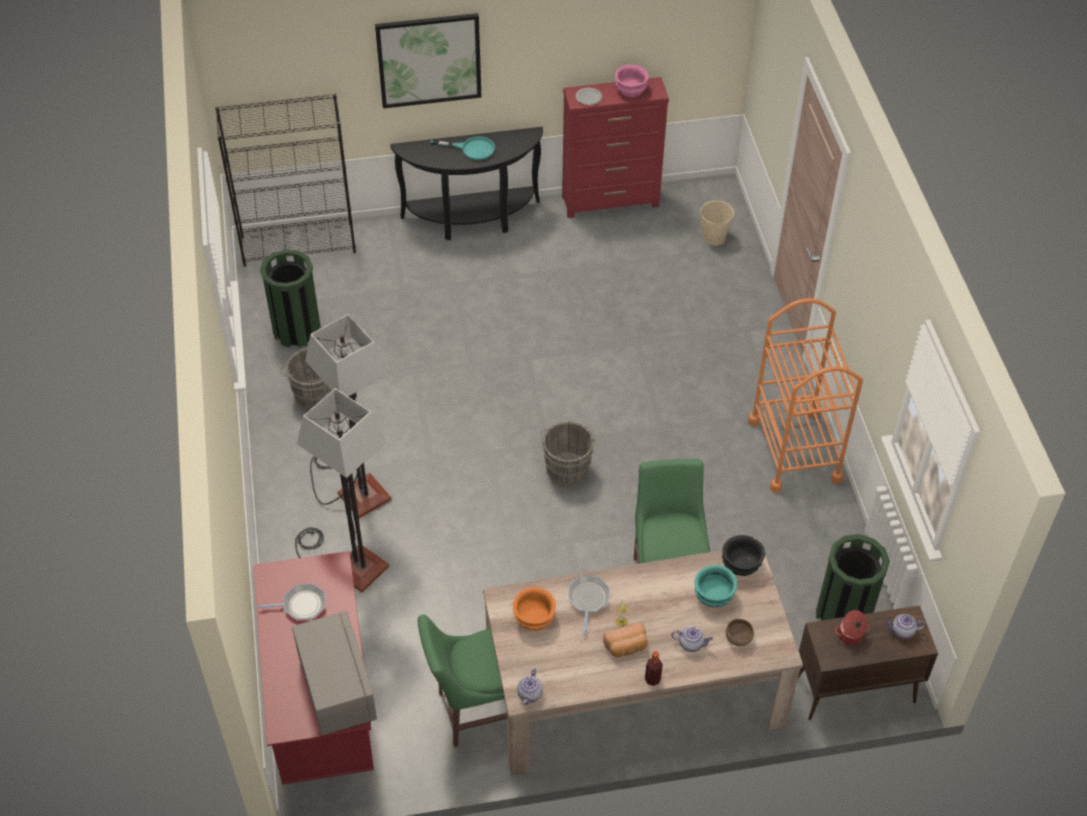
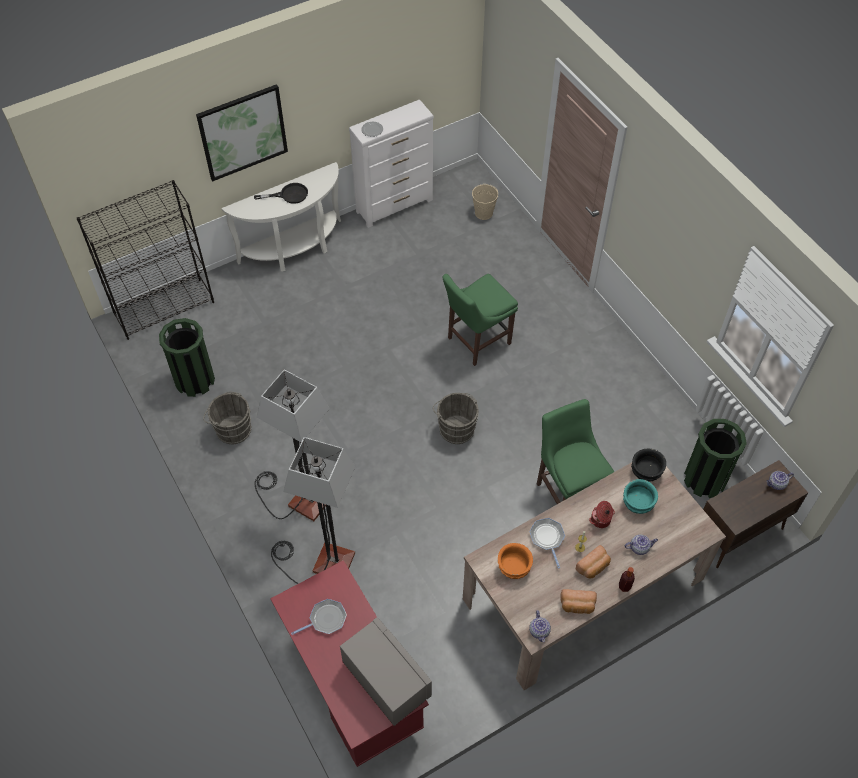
camera: 20 degrees left, 5 degrees up
black console table [390,127,543,240] -> white console table [222,162,341,271]
green chair [417,614,507,747] -> green chair moved to [442,274,518,366]
turquoise frying pan [431,136,495,160] -> black frying pan [254,183,308,204]
red dresser [562,77,669,218] -> white dresser [349,99,434,228]
pink bowl [615,65,649,97] -> none
brown bowl [726,619,754,646] -> none
orange cart [748,298,863,493] -> none
cooking pot [835,610,870,645] -> cooking pot moved to [589,501,615,528]
none -> bread [560,589,597,614]

